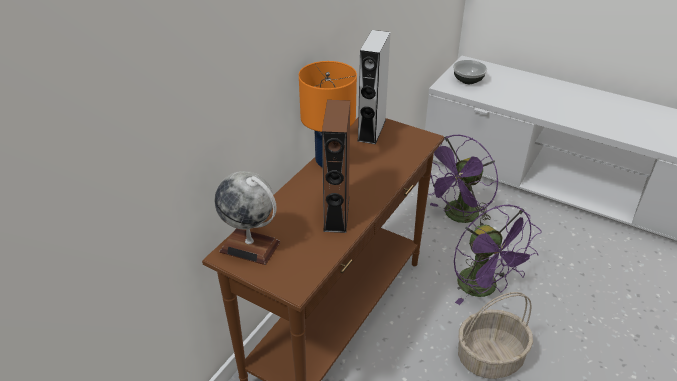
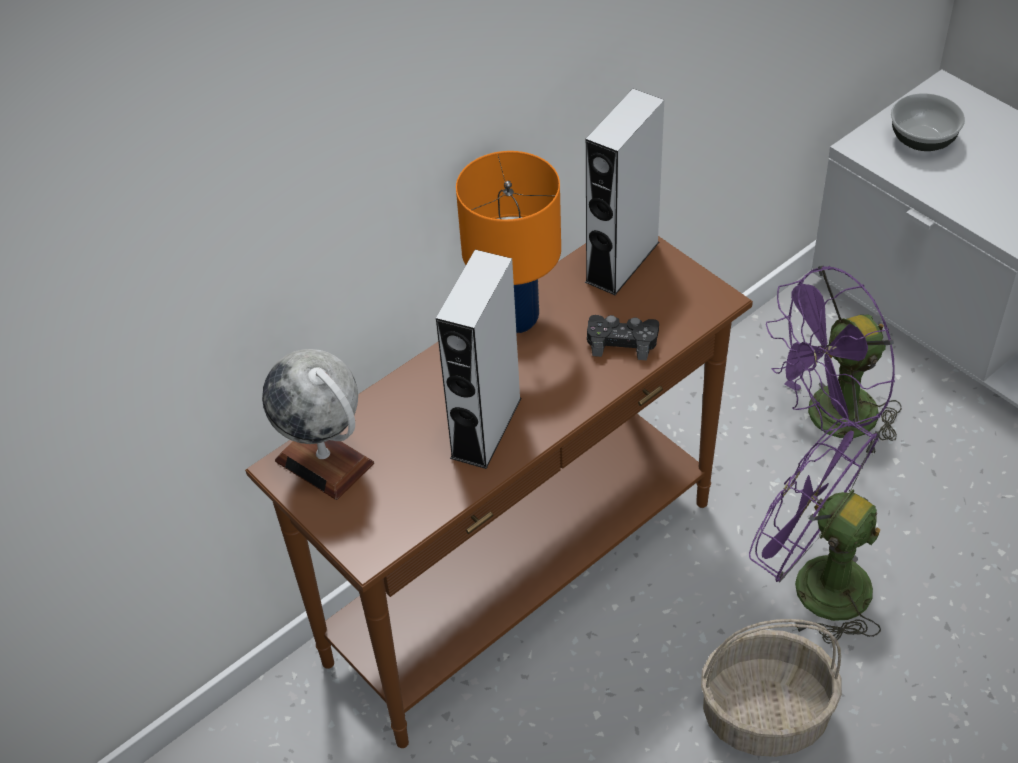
camera: 20 degrees right, 10 degrees up
brown speaker [322,100,350,233] -> grey speaker [436,250,522,469]
purple fan [454,205,542,305] -> purple fan turned 135 degrees clockwise [749,418,881,644]
none -> black game controller [587,315,659,360]

